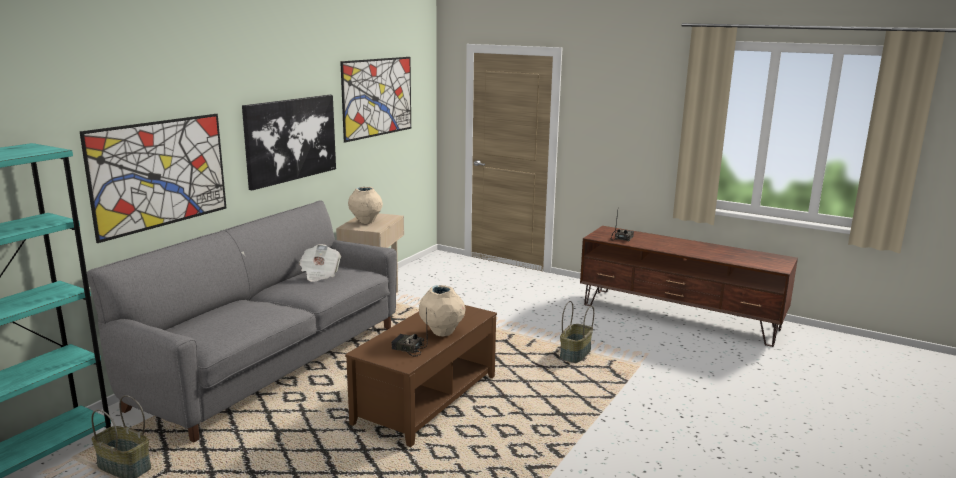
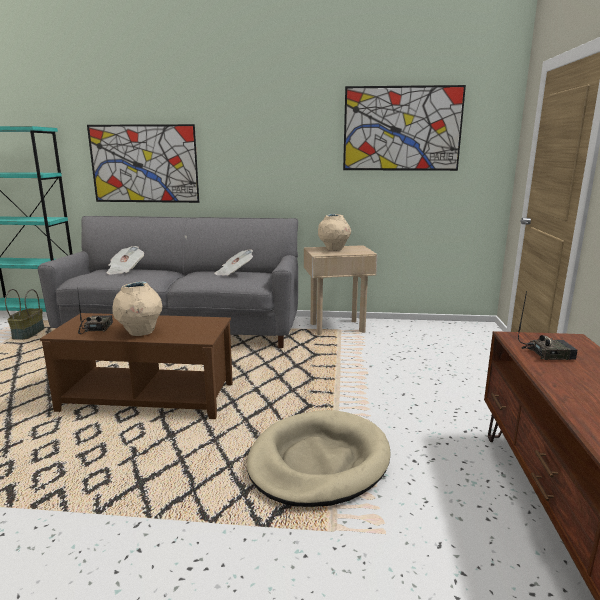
camera: 65 degrees right, 0 degrees up
picture [242,95,336,190] -> none
basket [560,301,594,363] -> beige dog bed [246,410,391,507]
none -> newspaper [107,246,144,274]

